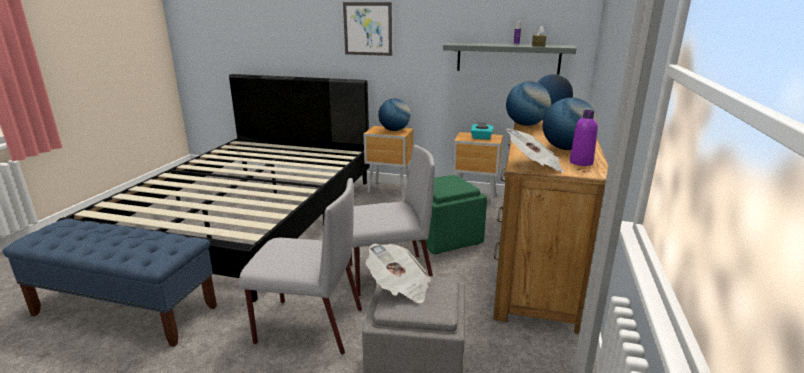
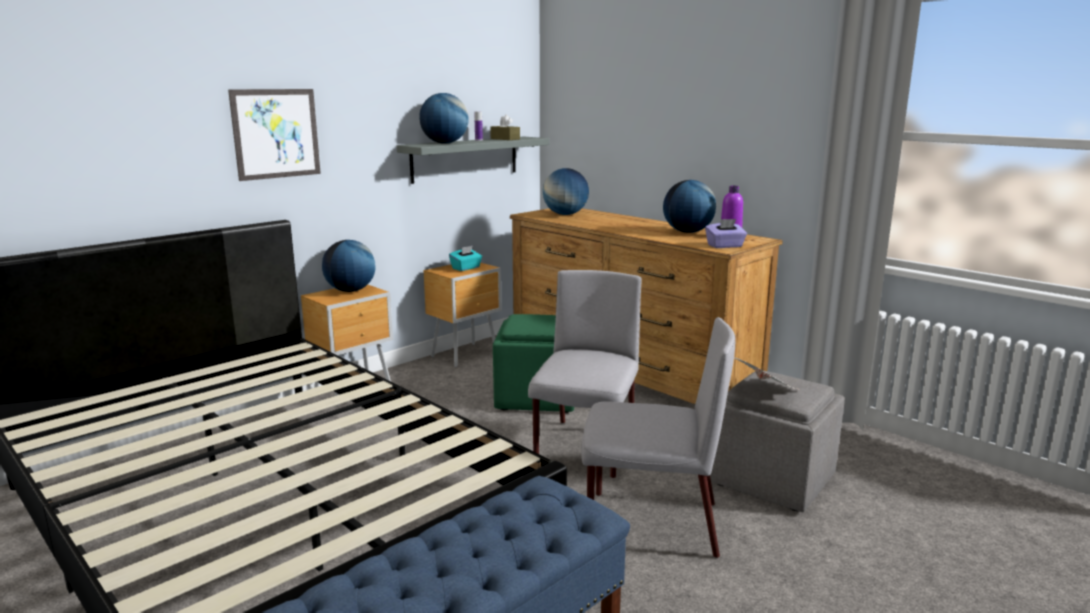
camera: 60 degrees left, 5 degrees down
grey chair [239,178,362,355] -> grey chair turned 60 degrees clockwise [581,317,735,558]
globe [506,81,551,126] -> globe moved to [419,93,469,144]
newspaper [506,128,565,173] -> purple tissue box [705,219,747,248]

